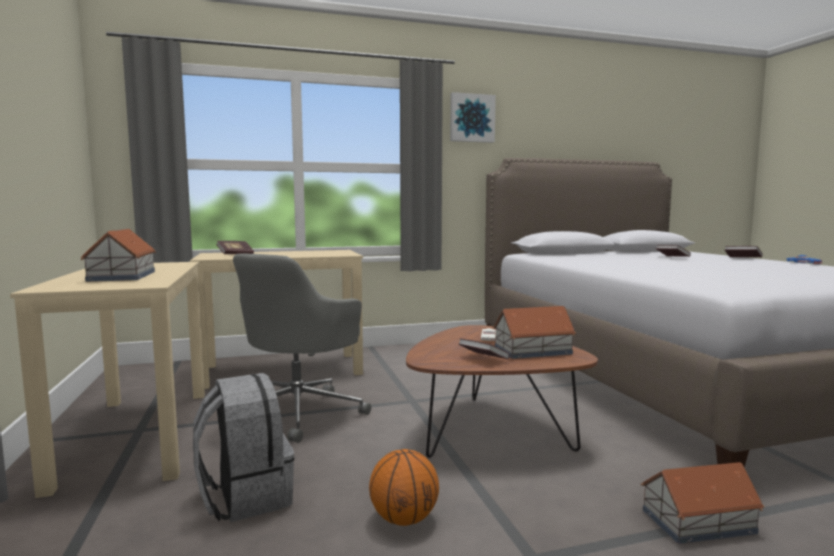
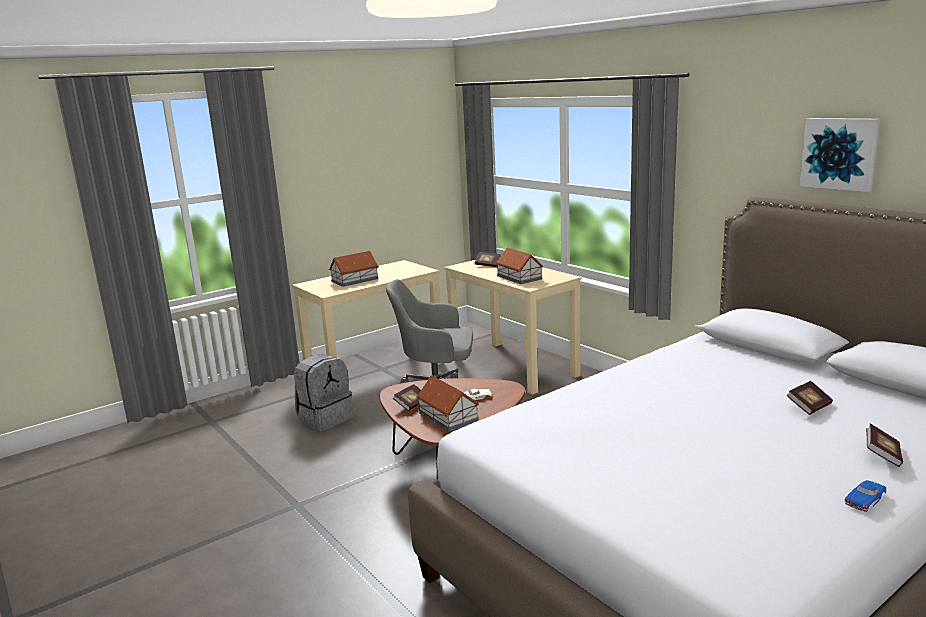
camera: 70 degrees right, 10 degrees up
basketball [369,449,439,526] -> none
picture [450,92,496,143] -> picture moved to [800,118,880,192]
toy house [641,462,765,544] -> toy house moved to [495,247,543,284]

